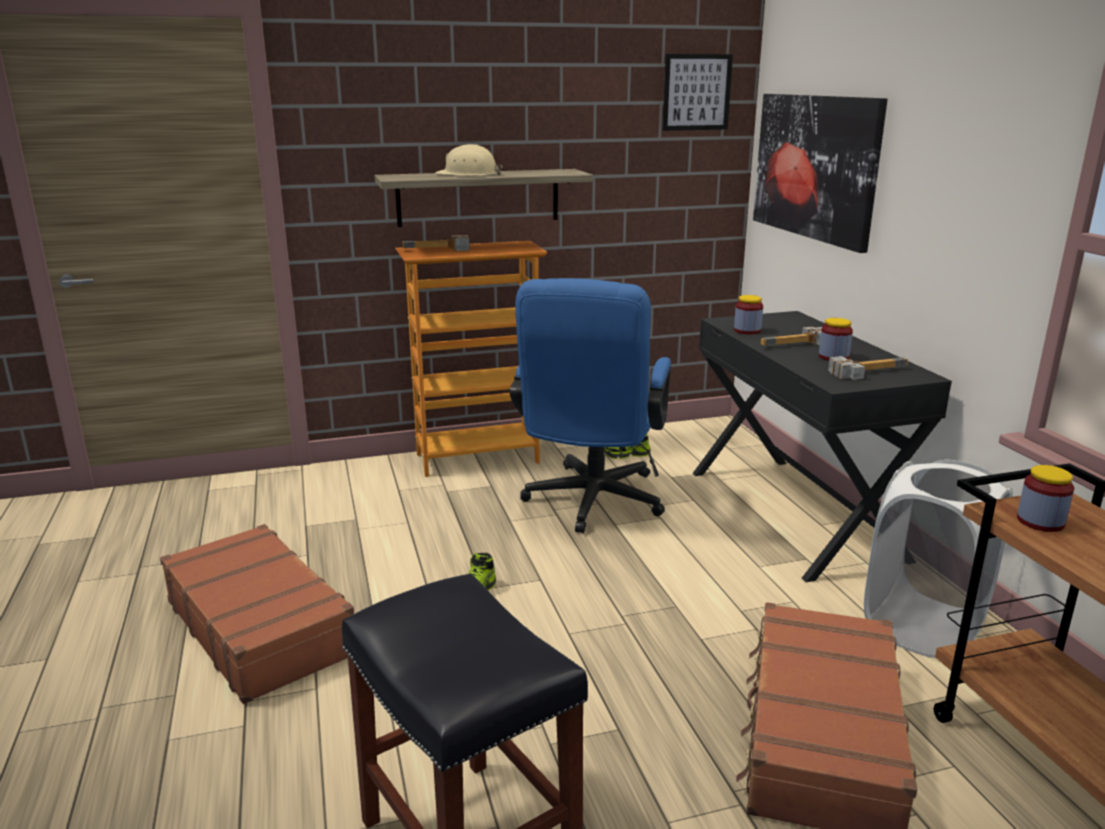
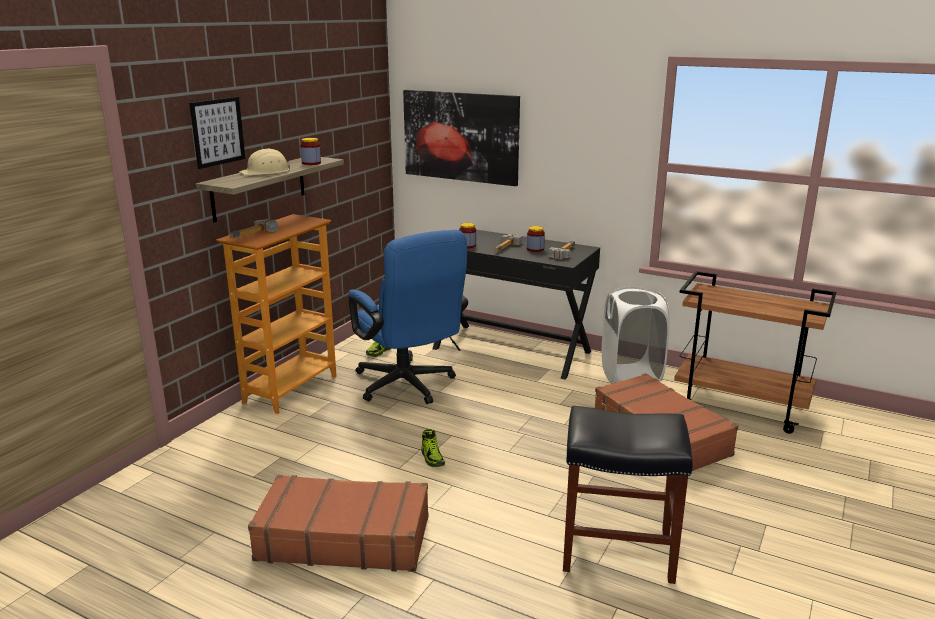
camera: 45 degrees left, 0 degrees up
picture [662,54,733,131] -> picture moved to [189,97,245,169]
jar [1017,465,1074,532] -> jar moved to [300,138,321,165]

